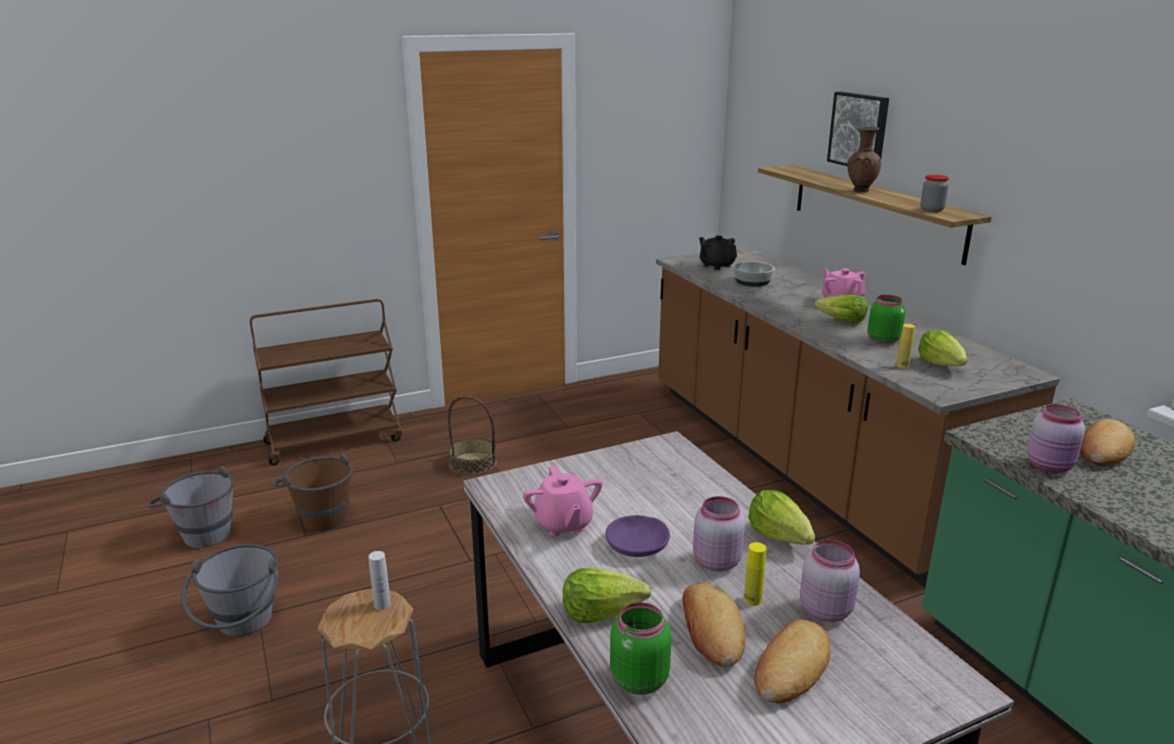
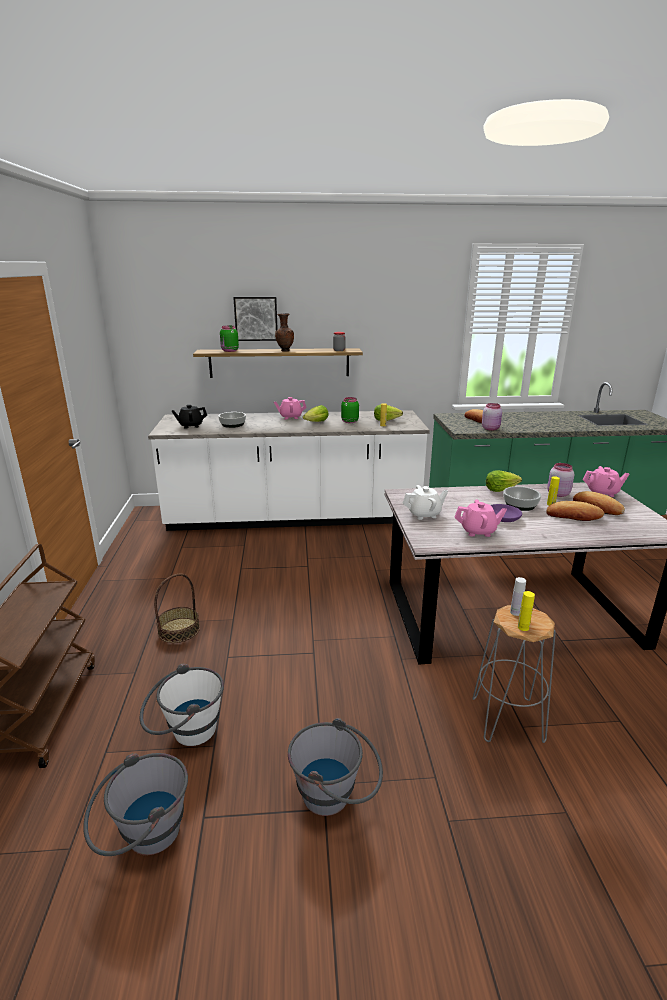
camera: 70 degrees left, 0 degrees up
brown bucket [272,453,353,531] -> white bucket [140,663,224,746]
lettuce [563,568,651,623] -> none
green jar [610,602,672,695] -> green jar moved to [220,326,239,352]
brown counter [656,247,1060,587] -> white counter [148,410,430,531]
pink jar [693,496,745,572] -> bowl [503,486,541,511]
none -> white teapot [403,485,448,520]
none -> yellow bottle [518,591,535,631]
none -> pink teapot [582,466,629,497]

